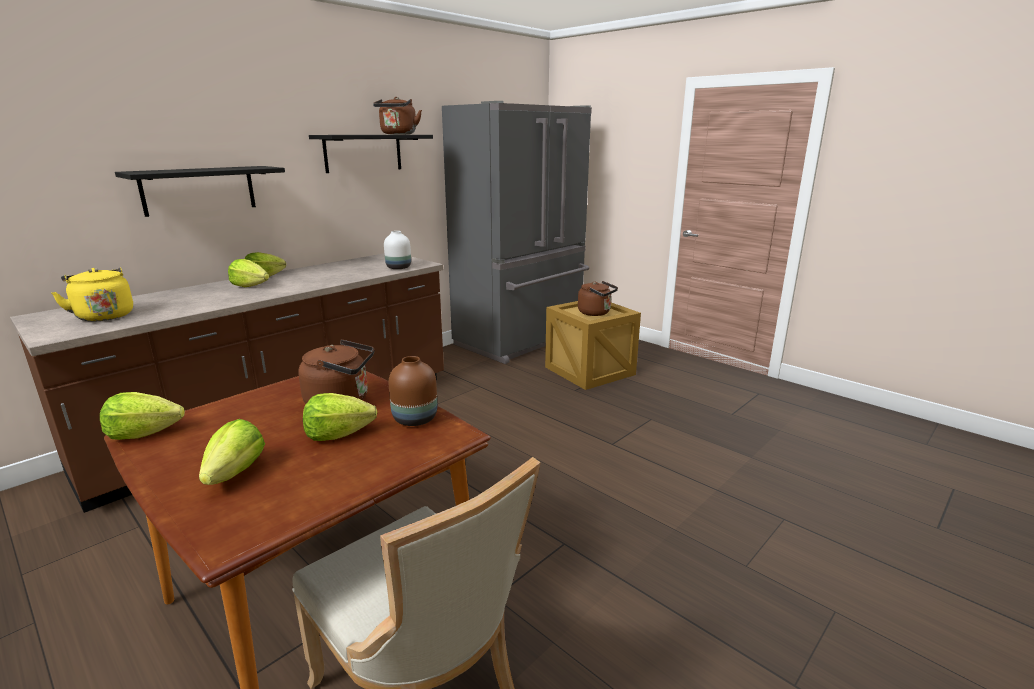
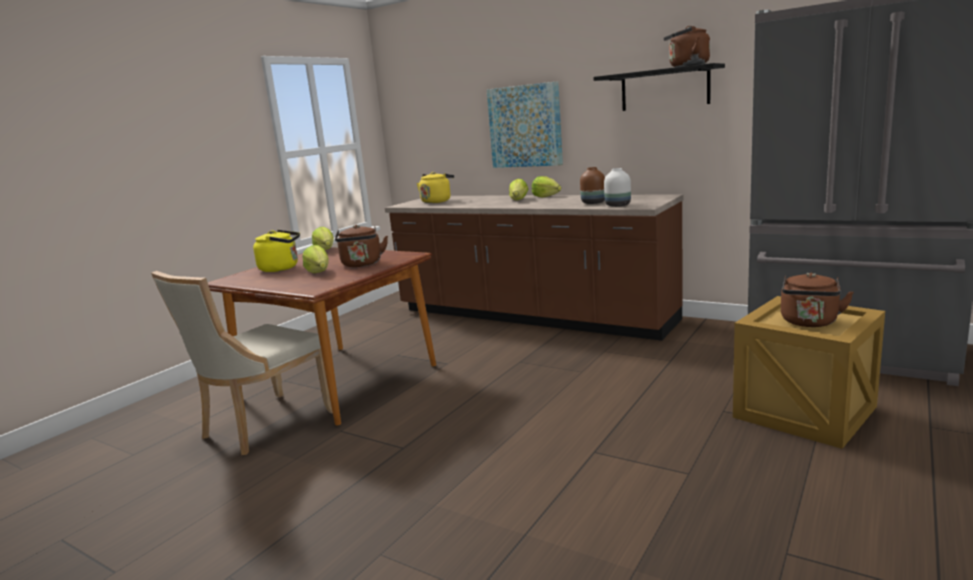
camera: 80 degrees right, 5 degrees down
black shelf [115,166,285,217] -> picture [487,82,563,168]
lettuce [199,419,265,485] -> yellow kettle [253,230,300,272]
brown vase [389,356,437,426] -> brown vase moved to [580,167,605,204]

